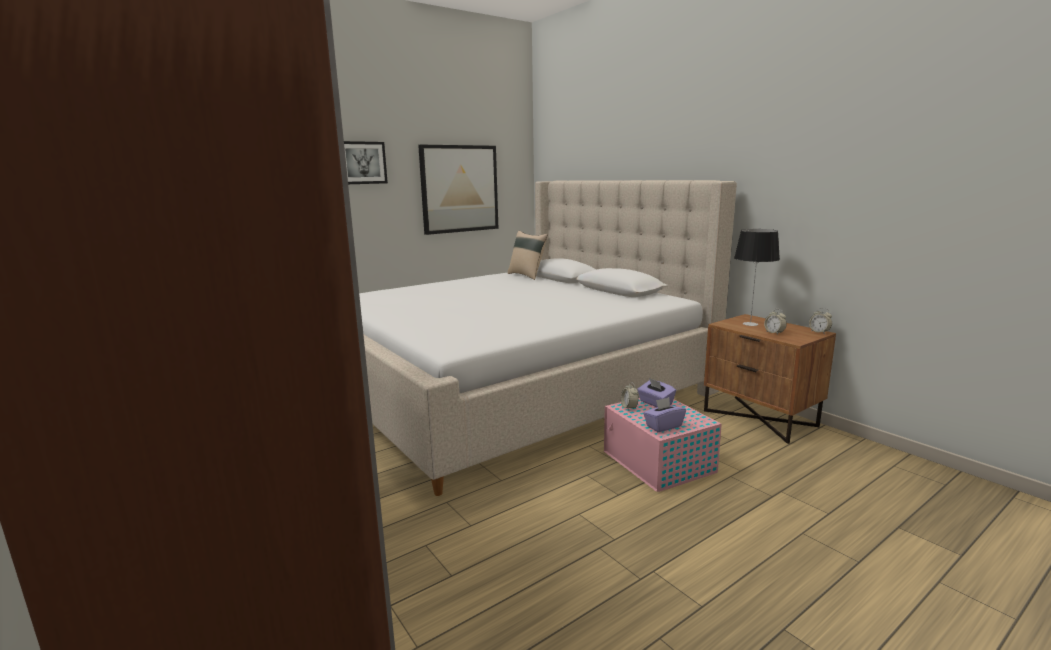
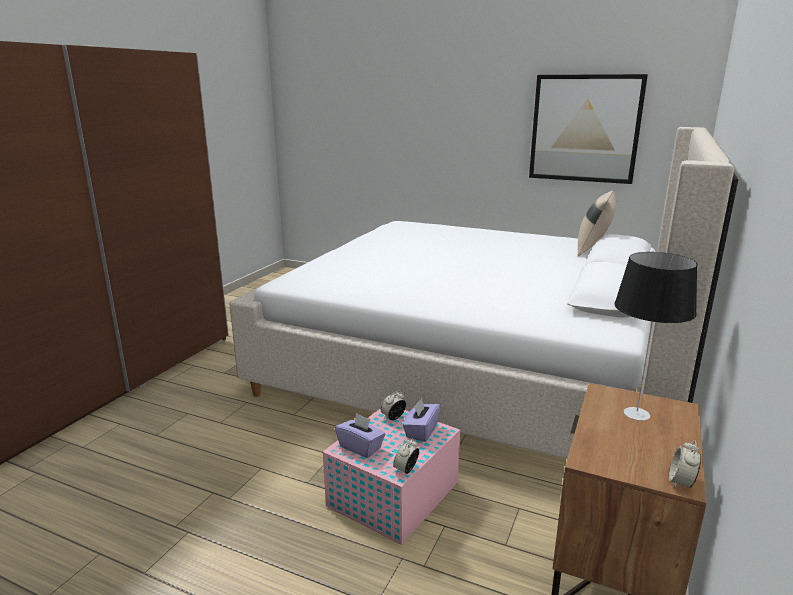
camera: 60 degrees right, 5 degrees up
picture [344,141,388,184] -> none
alarm clock [764,309,787,335] -> alarm clock moved to [393,438,419,474]

